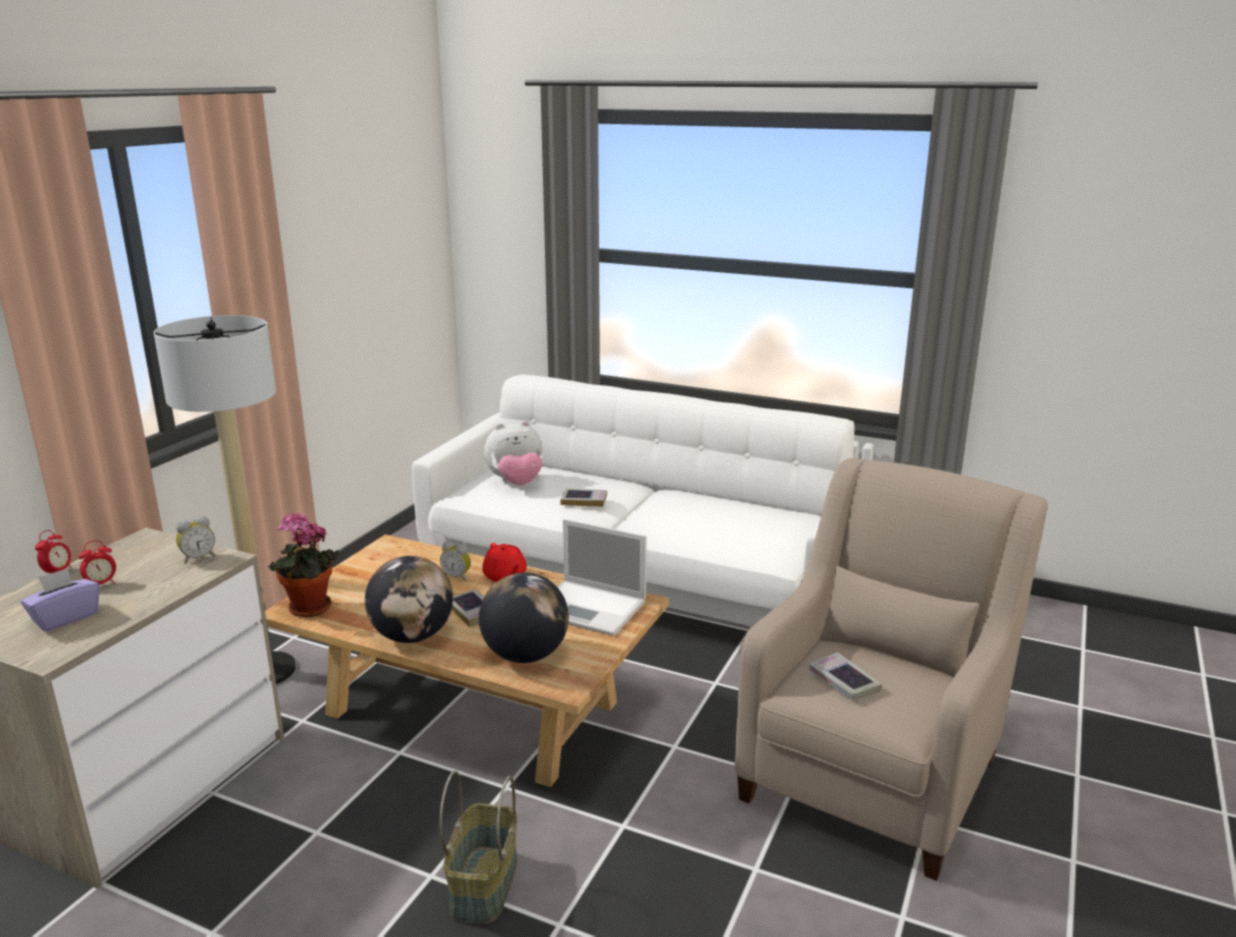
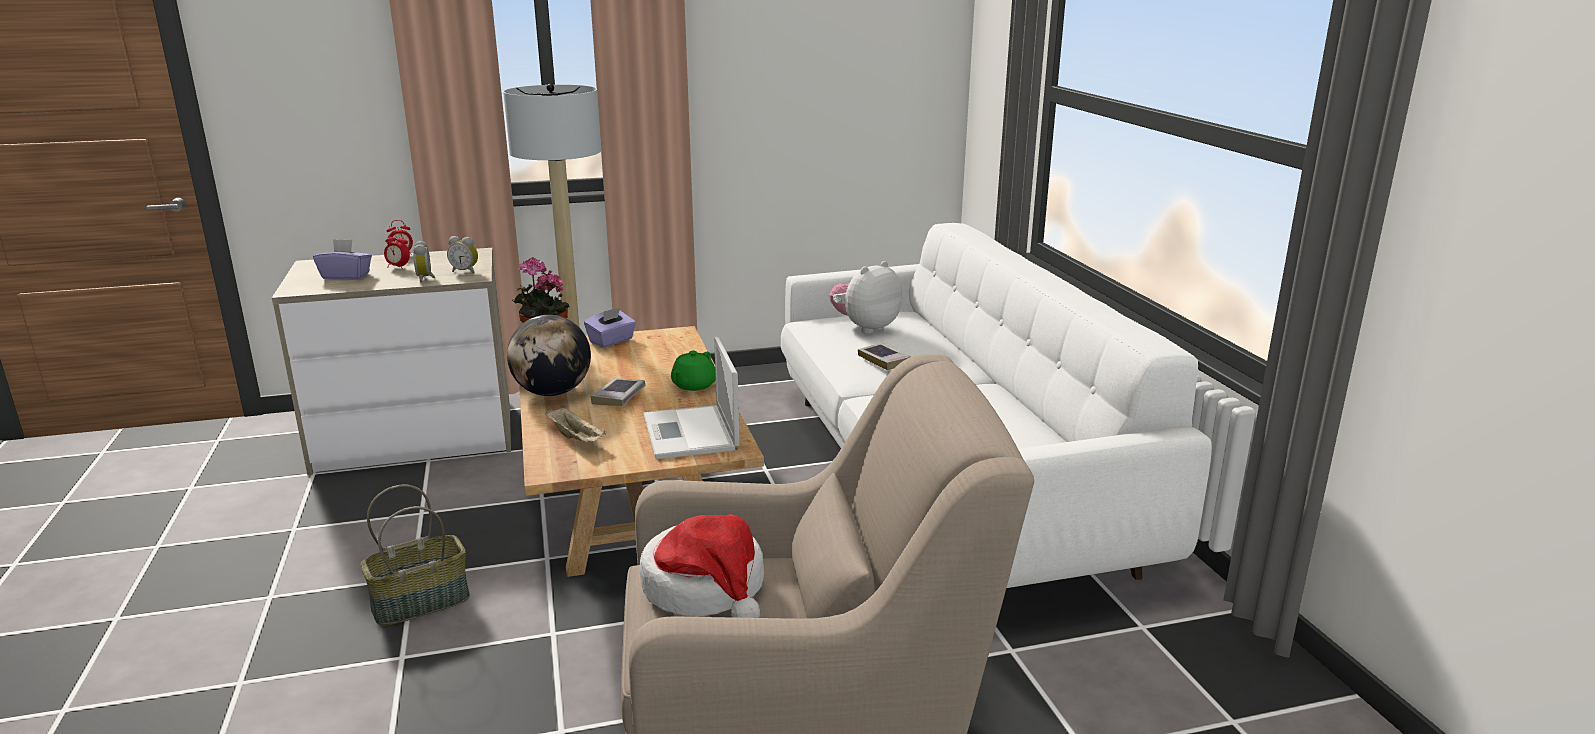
camera: 50 degrees right, 0 degrees up
alarm clock [440,541,471,581] -> alarm clock moved to [413,240,435,282]
globe [479,573,569,663] -> beige tray [545,407,606,442]
red teapot [482,543,527,582] -> green teapot [671,351,716,391]
plush toy [484,421,543,485] -> plush toy turned 105 degrees clockwise [829,261,902,334]
book [809,652,882,700] -> hat [640,514,764,618]
none -> purple tissue box [584,307,636,348]

